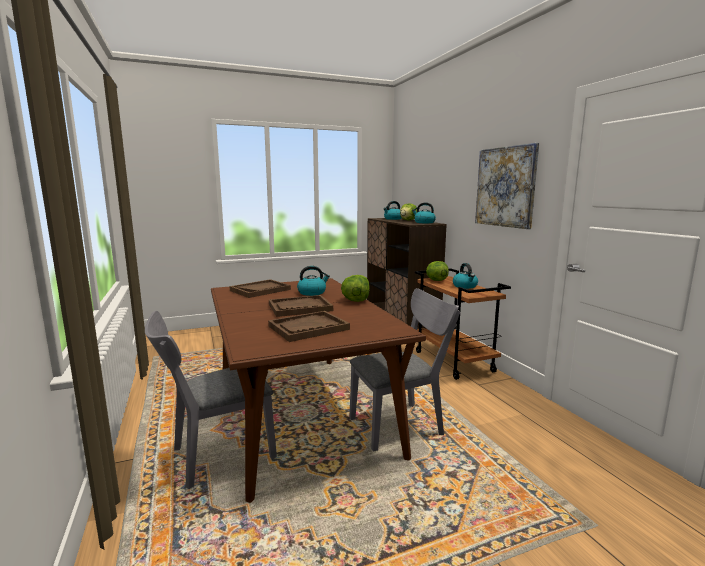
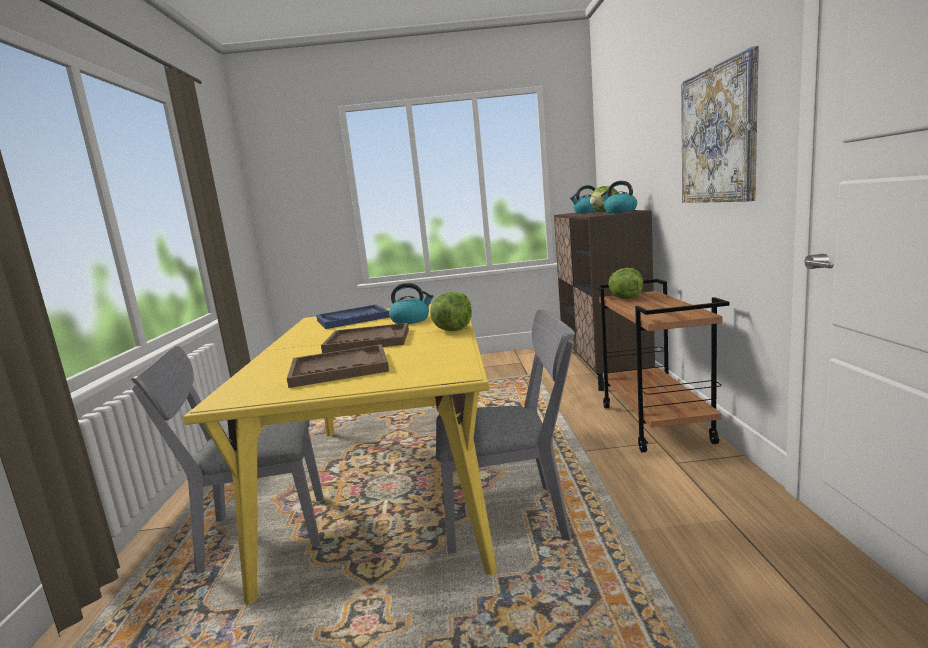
camera: 20 degrees right, 0 degrees up
brown dining table [211,278,426,503] -> yellow dining table [183,304,497,605]
brown tray [230,279,291,298] -> blue tray [316,305,390,329]
kettle [453,263,478,289] -> none

